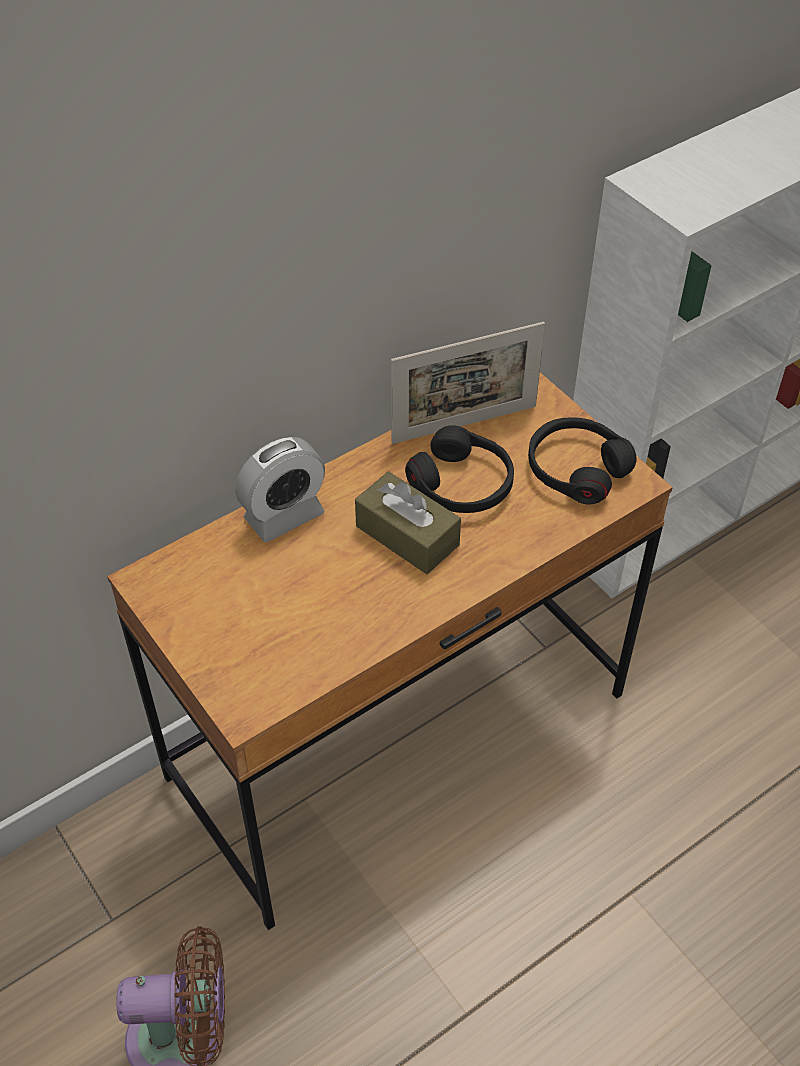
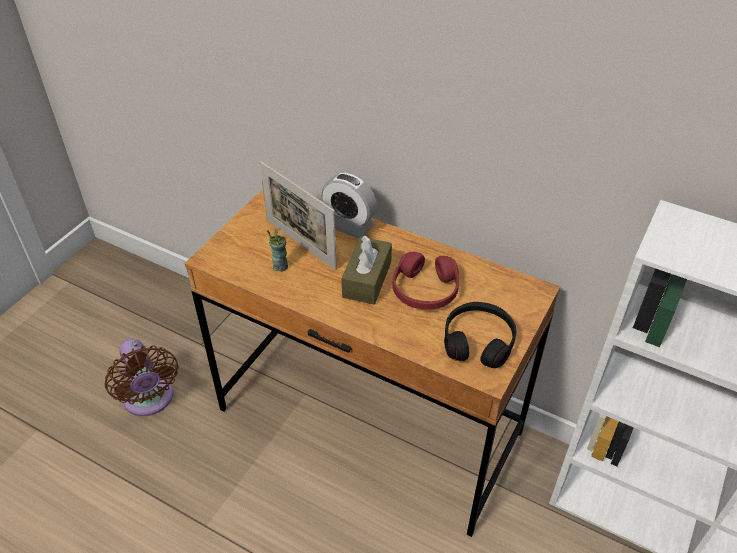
camera: 65 degrees right, 5 degrees down
picture frame [391,322,545,444] -> picture frame moved to [260,161,337,270]
black headphones [405,425,514,513] -> red headphones [393,252,459,310]
none -> cup [267,230,288,272]

